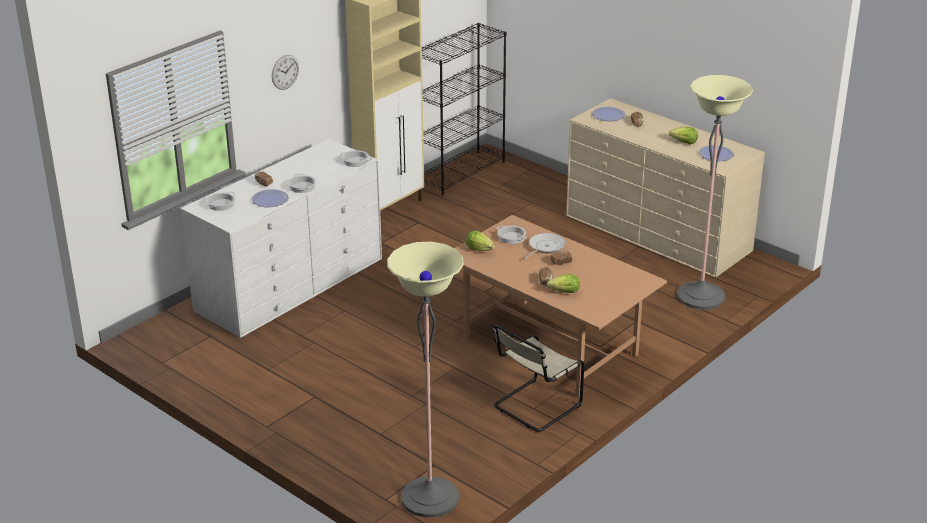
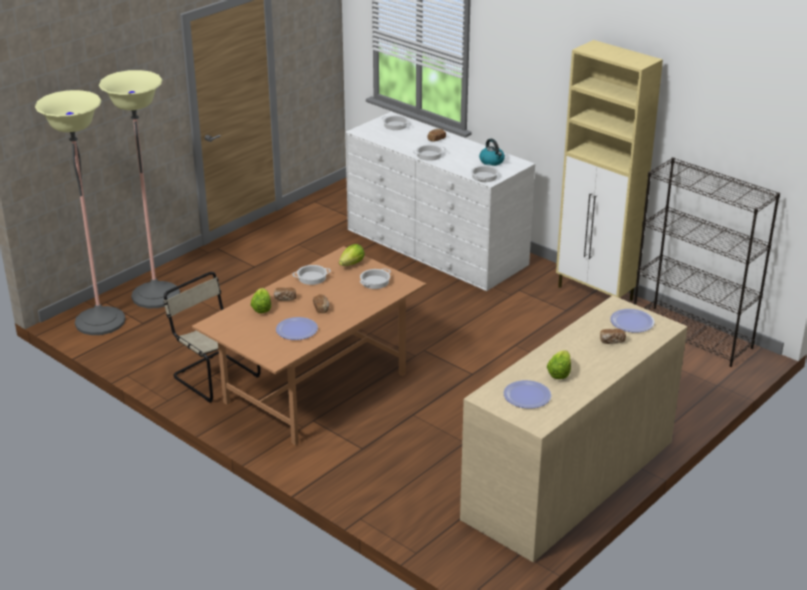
camera: 90 degrees right, 0 degrees up
plate [252,189,289,207] -> plate moved to [276,317,318,340]
wall clock [272,55,299,90] -> none
frying pan [523,233,565,260] -> none
floor lamp [677,75,753,309] -> floor lamp moved to [99,70,180,308]
none -> cooking pot [292,265,331,285]
none -> kettle [479,139,505,166]

